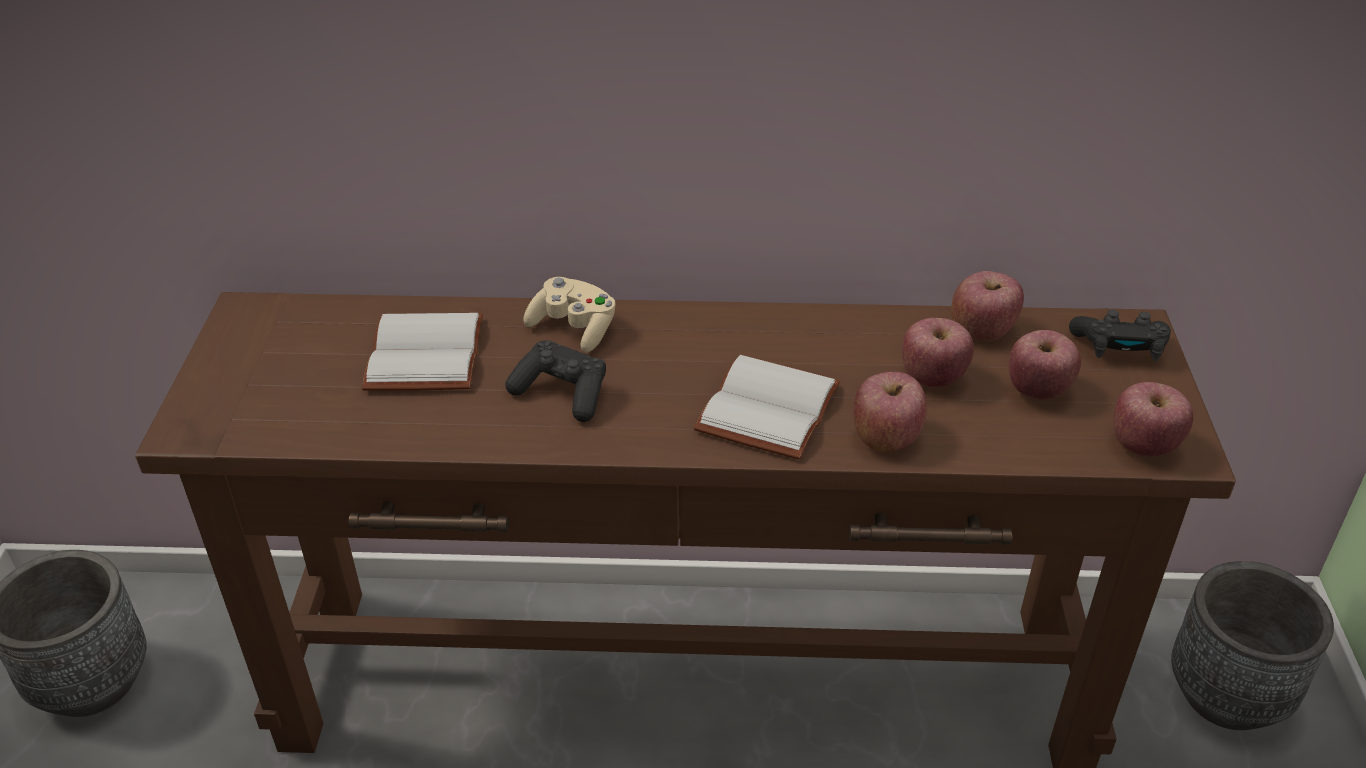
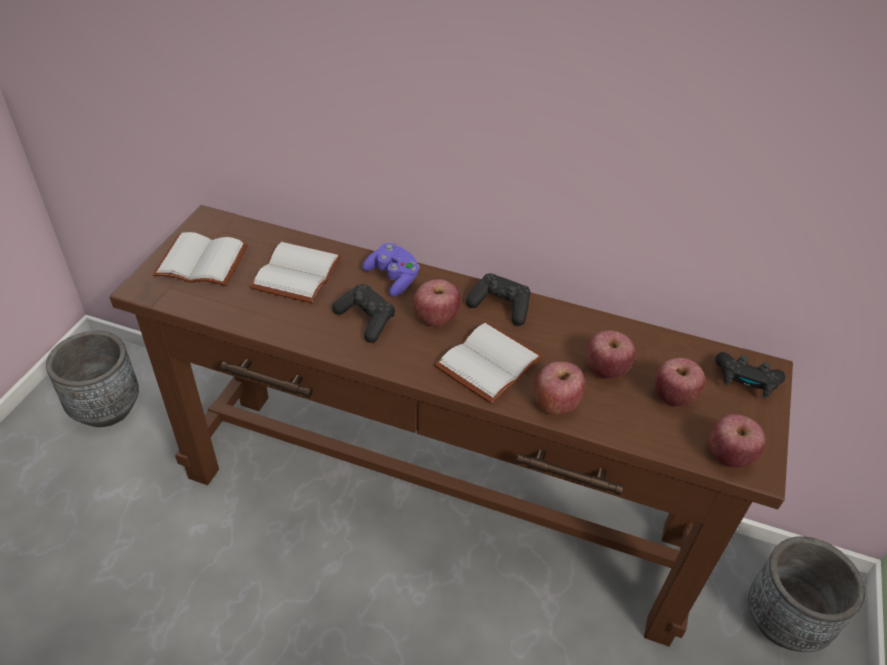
camera: 15 degrees right, 5 degrees up
beige game controller [523,277,615,353] -> purple game controller [362,243,420,297]
apple [951,271,1024,341] -> apple moved to [413,279,461,327]
none -> white book [153,232,248,286]
none -> black game controller [466,273,530,326]

